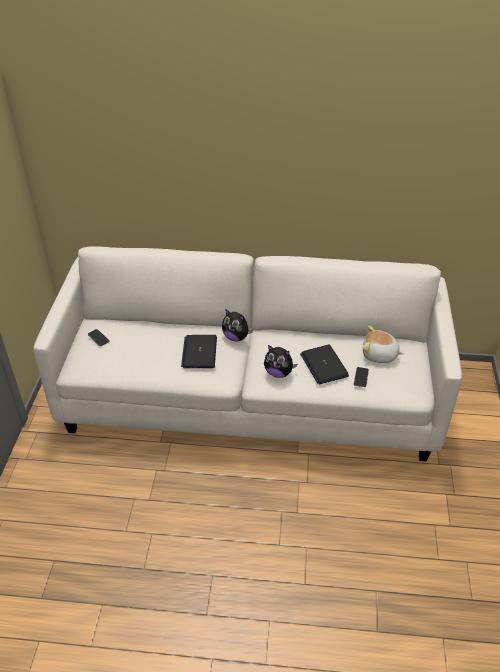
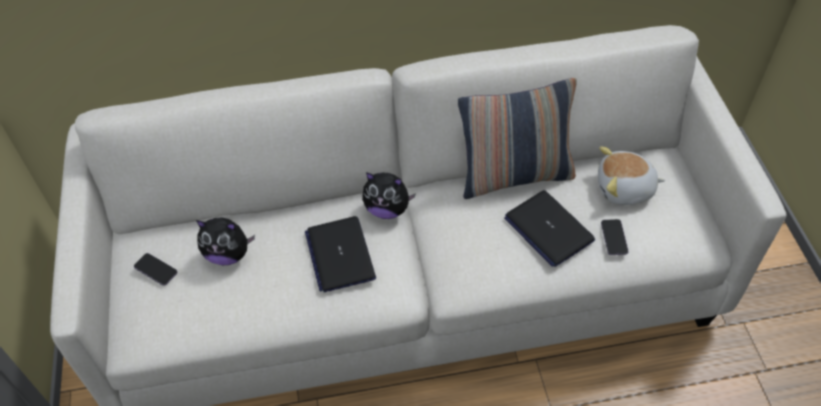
camera: 15 degrees left, 10 degrees up
plush toy [264,345,297,378] -> plush toy moved to [196,218,255,265]
none -> pillow [458,78,577,199]

